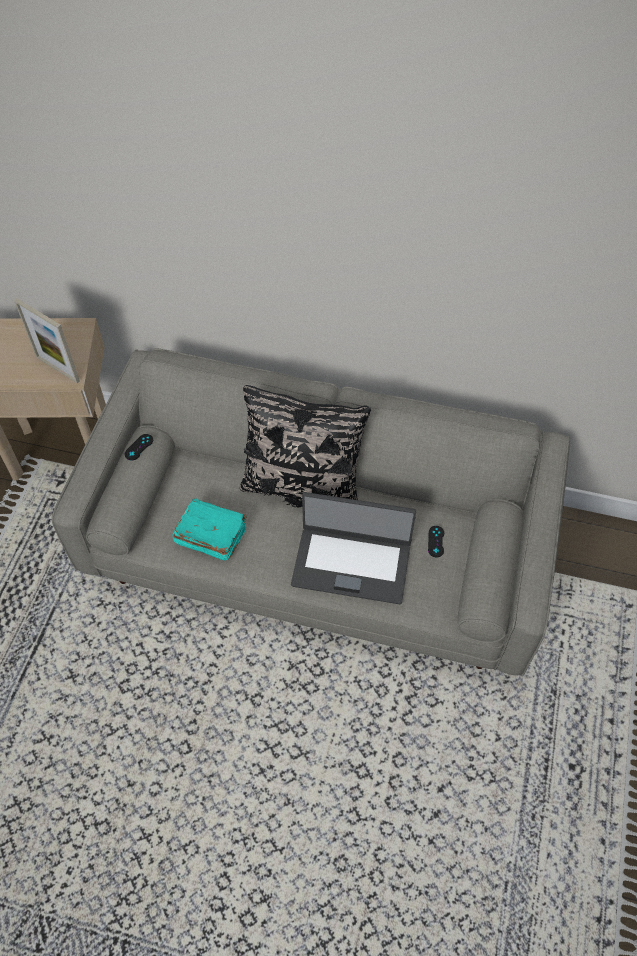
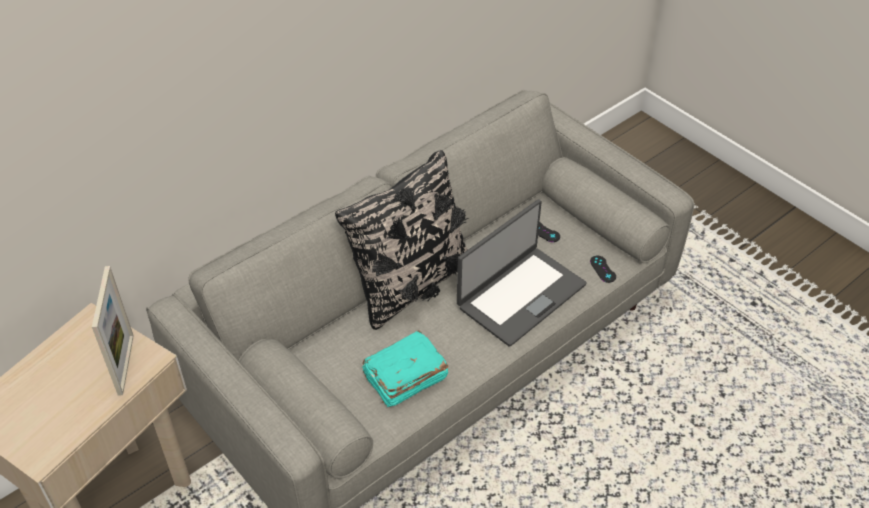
camera: 55 degrees left, 10 degrees down
picture frame [14,298,80,384] -> picture frame turned 75 degrees counterclockwise [92,266,134,396]
black game controller [124,434,153,460] -> black game controller moved to [590,256,616,283]

